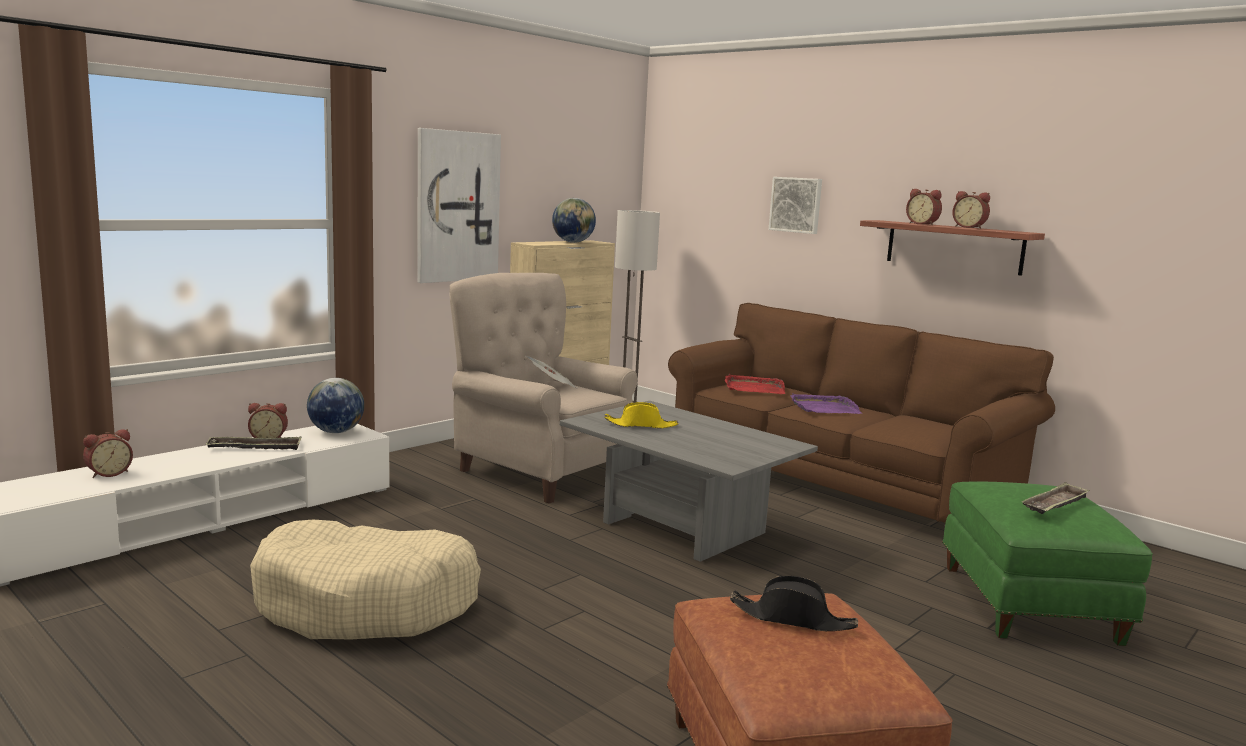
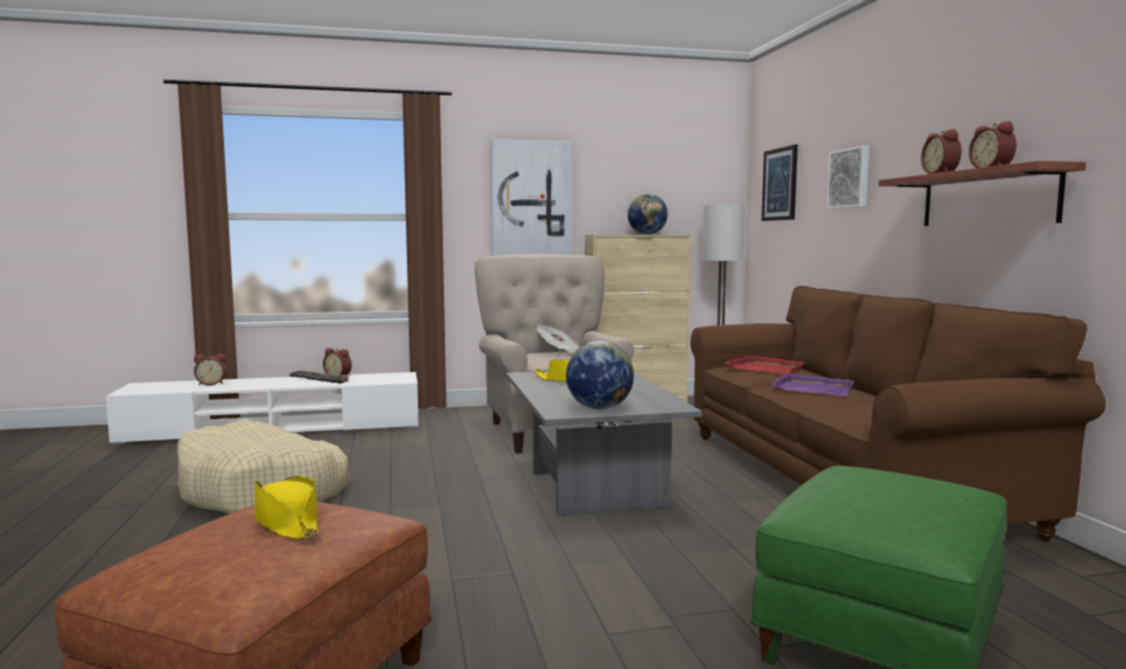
camera: 35 degrees right, 5 degrees down
globe [307,378,364,433] -> globe moved to [566,341,634,410]
black hat [730,576,858,631] -> yellow hat [254,476,319,539]
tray [1022,482,1090,514] -> none
none -> picture [762,145,798,221]

